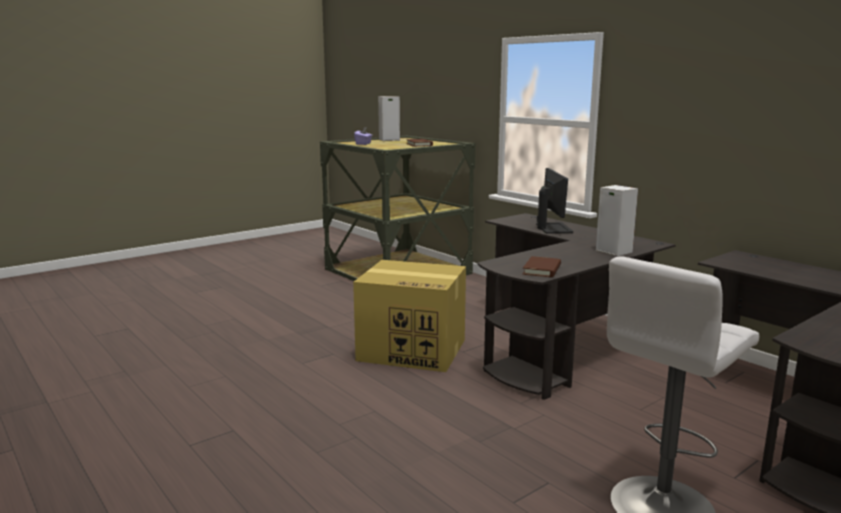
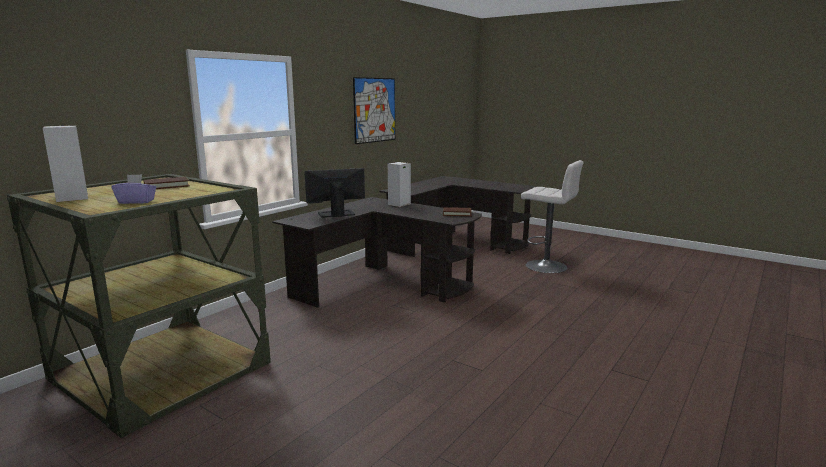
camera: 105 degrees left, 0 degrees up
cardboard box [353,260,466,372] -> none
none -> picture [353,77,395,144]

